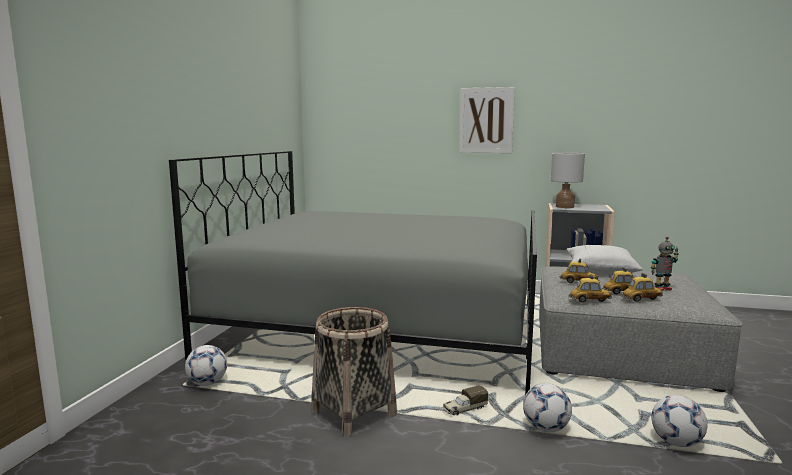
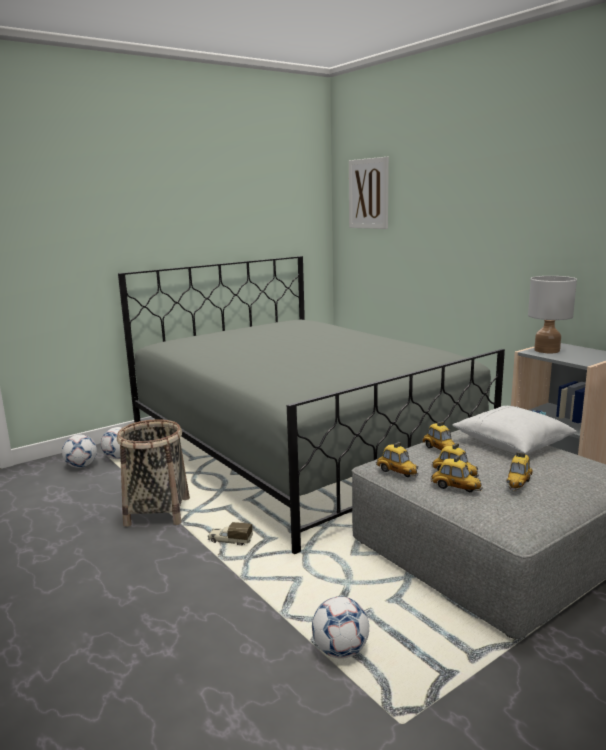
camera: 40 degrees right, 5 degrees up
picture [459,87,515,153] -> picture moved to [349,157,389,229]
football [523,383,572,432] -> football moved to [62,435,97,468]
toy robot [651,237,679,291] -> toy car [506,452,533,491]

